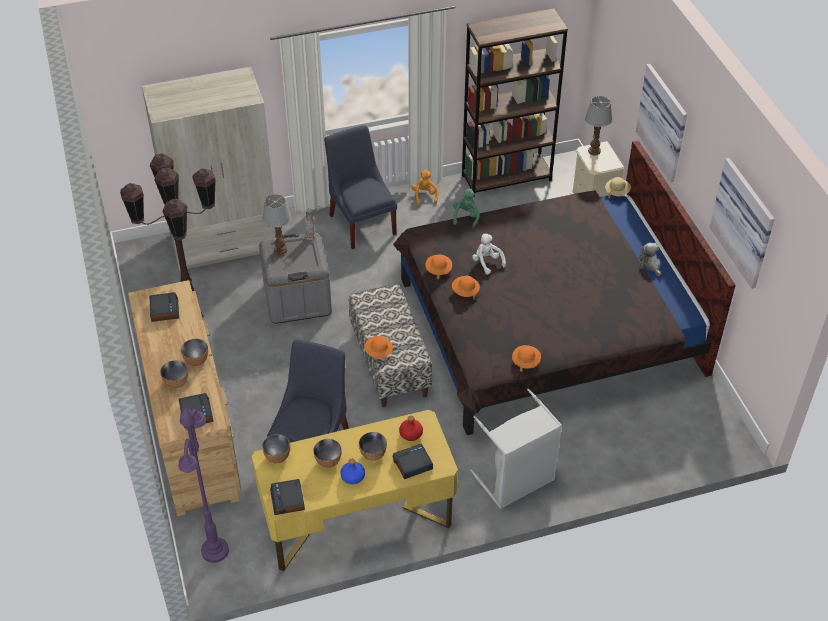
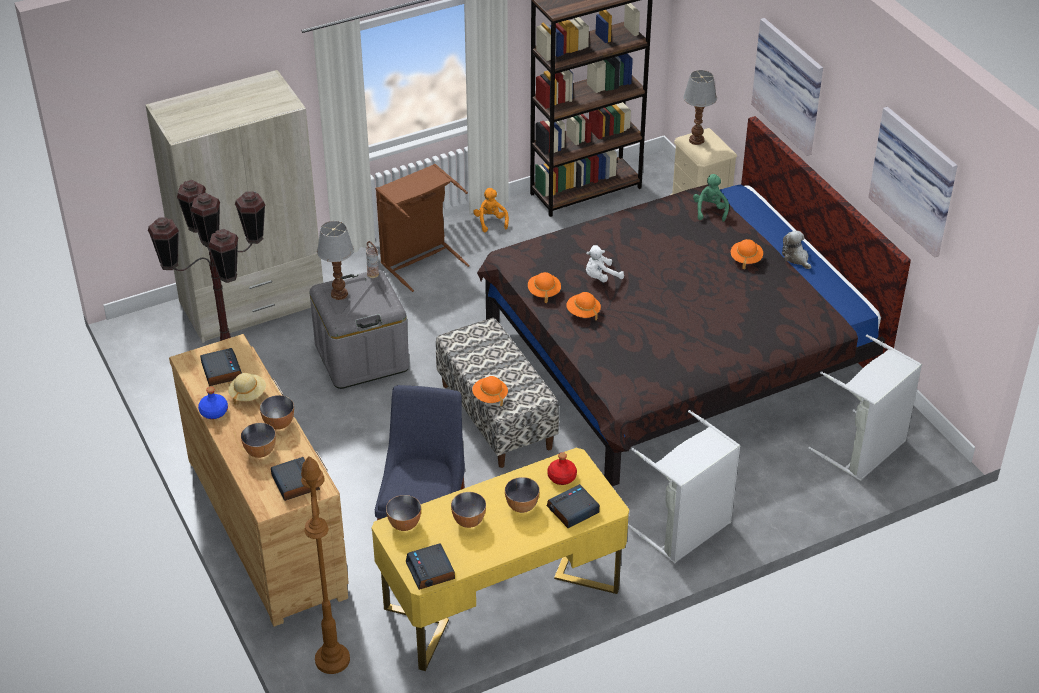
camera: 10 degrees left, 5 degrees down
purple floor lamp [178,408,229,563] -> brown floor lamp [301,456,350,674]
blue chair [324,125,397,249] -> brown laundry basket [376,163,470,292]
blue bottle [340,459,365,484] -> blue bottle moved to [198,387,228,419]
green plush toy [453,189,480,228] -> green plush toy moved to [693,174,729,222]
white plush toy [472,233,506,275] -> white plush toy turned 75 degrees counterclockwise [586,245,624,282]
orange hat [512,345,541,372] -> orange hat moved to [731,239,763,269]
beige hat [605,177,631,198] -> beige hat moved to [228,373,266,405]
none -> grey laundry basket [808,334,922,481]

